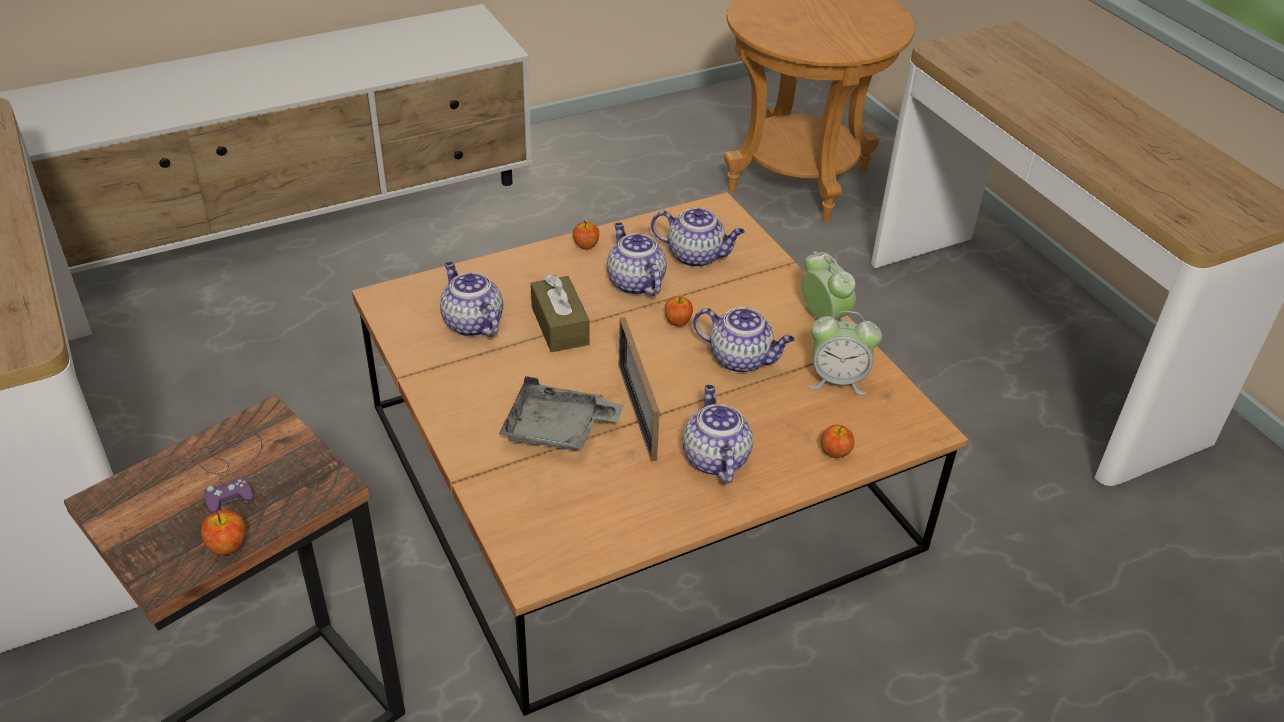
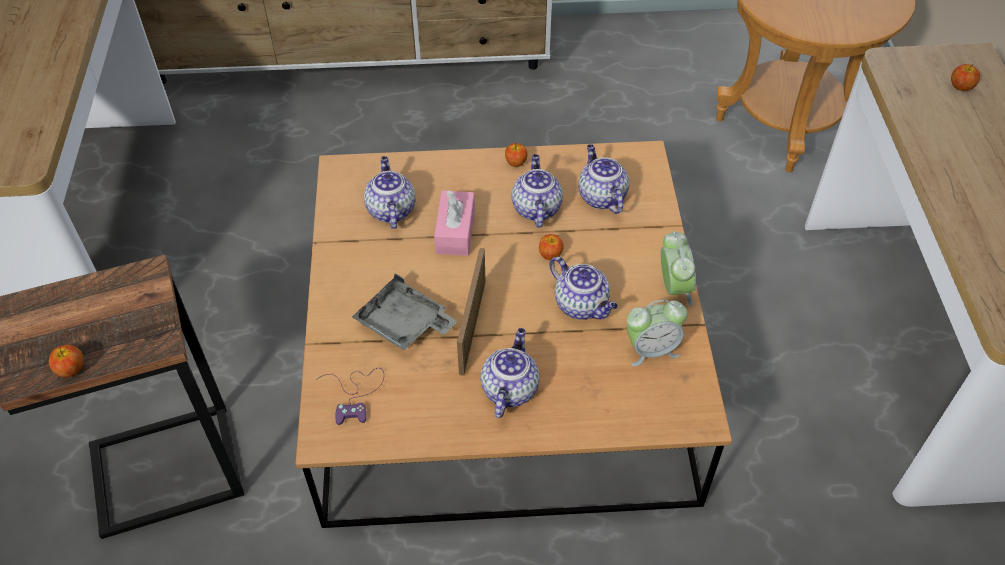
camera: 25 degrees right, 10 degrees up
purple game controller [160,432,262,514] -> purple game controller moved to [316,368,384,425]
brown tissue box [531,274,589,352] -> pink tissue box [434,190,475,256]
teapot [651,208,745,267] -> teapot turned 150 degrees counterclockwise [578,144,629,214]
alarm clock [808,311,882,395] -> alarm clock turned 45 degrees counterclockwise [627,300,688,366]
apple [821,425,854,458] -> apple moved to [951,64,980,91]

